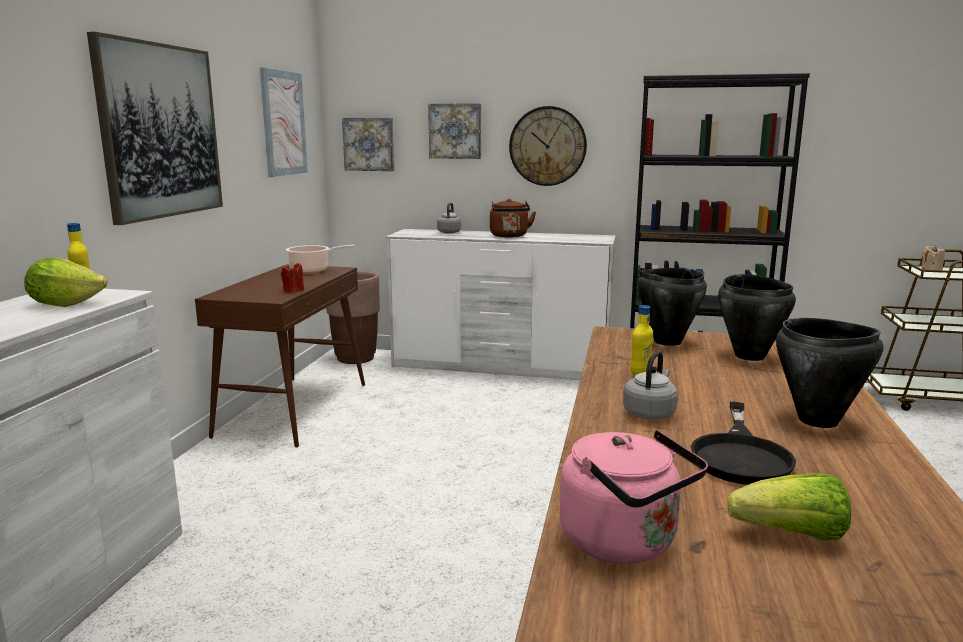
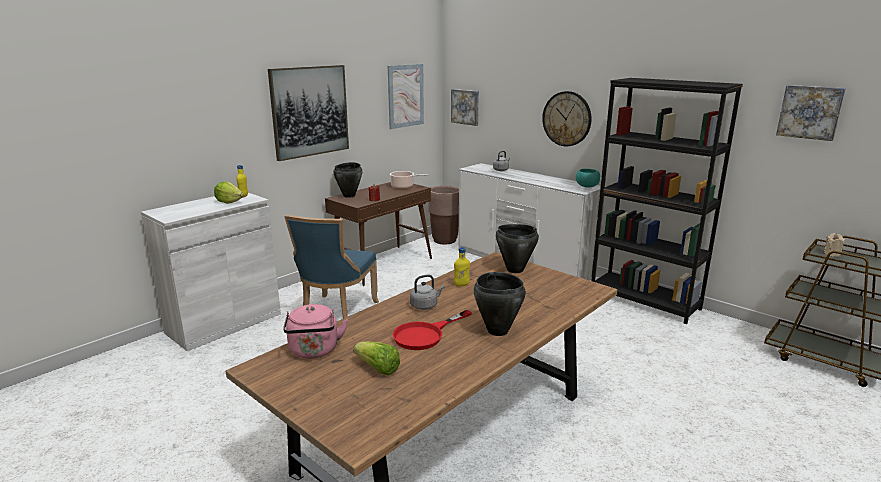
camera: 30 degrees right, 5 degrees up
picture [428,103,481,159] -> picture moved to [776,85,846,141]
brown kettle [490,199,536,238] -> none
black frying pan [691,402,796,485] -> red frying pan [393,310,472,350]
black cooking pot [718,274,796,361] -> black cooking pot moved to [333,162,362,198]
none -> blue chair [284,215,379,318]
none -> turquoise bowl [576,169,600,187]

